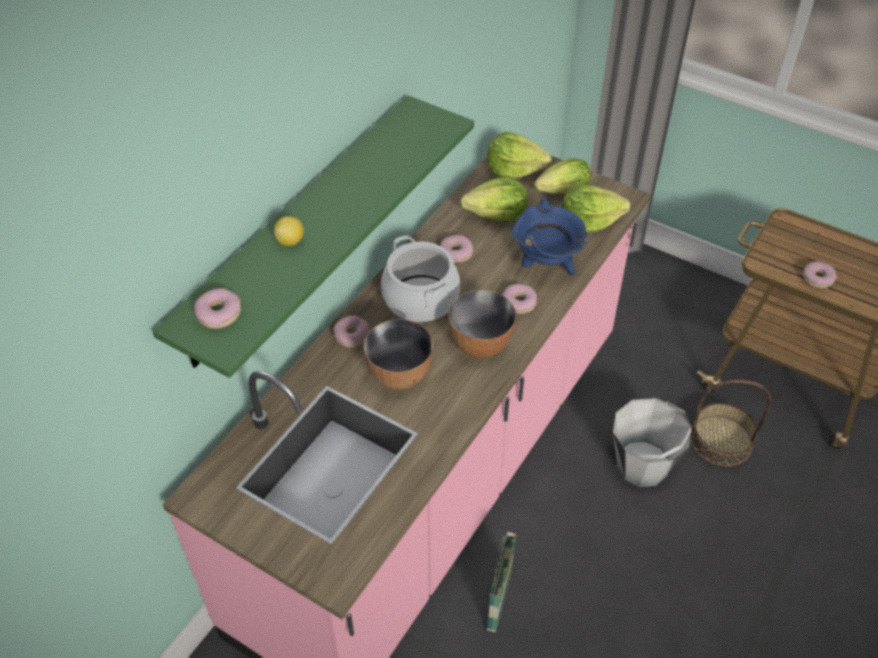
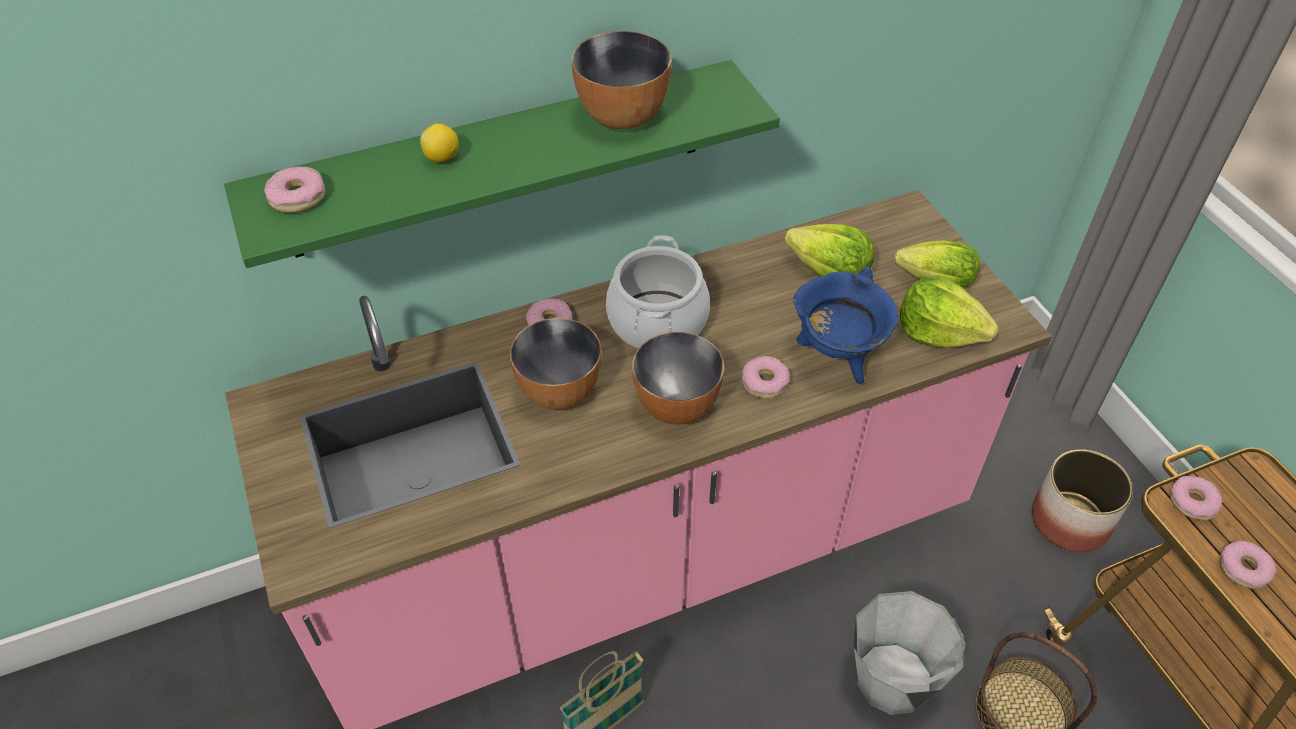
camera: 35 degrees right, 0 degrees up
donut [440,235,473,263] -> donut moved to [1170,476,1222,520]
lettuce [487,131,552,178] -> none
none -> bowl [572,31,672,129]
none -> planter [1031,449,1133,553]

